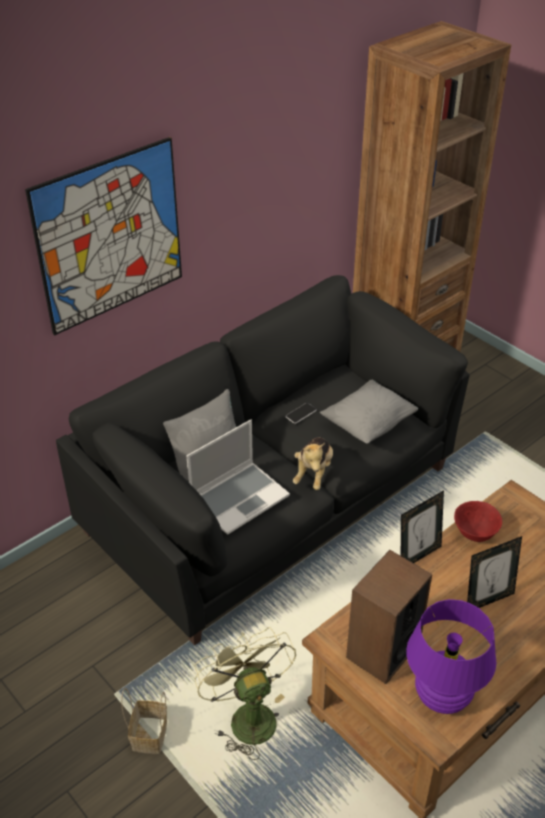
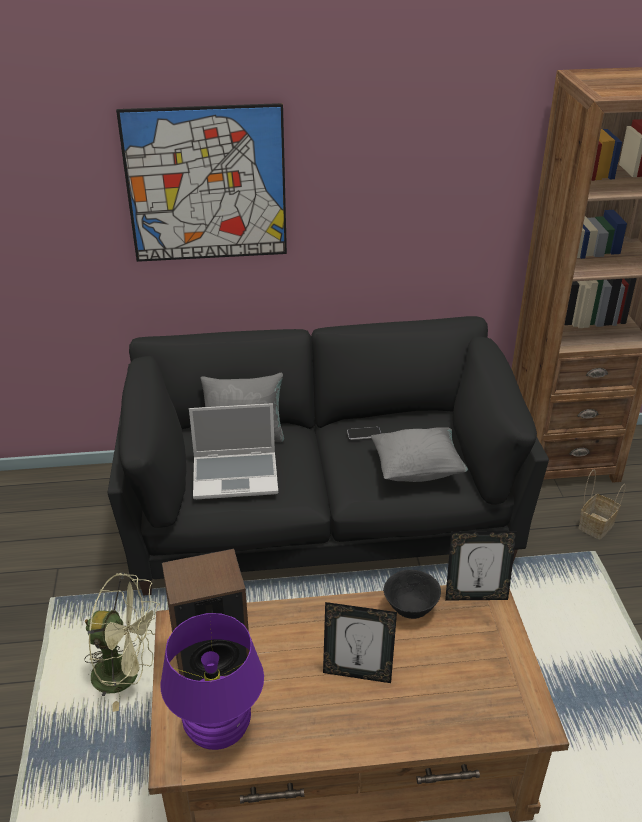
camera: 35 degrees right, 5 degrees down
basket [121,688,167,754] -> basket moved to [578,470,626,540]
green fan [194,627,296,760] -> green fan turned 90 degrees clockwise [84,572,160,712]
plush toy [293,437,333,490] -> none
picture frame [401,490,444,563] -> picture frame moved to [445,531,517,600]
red bowl [454,501,502,542] -> black bowl [383,570,441,619]

